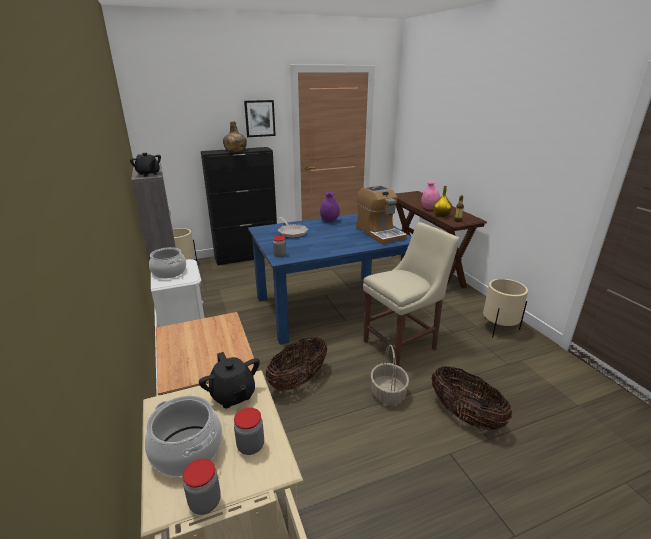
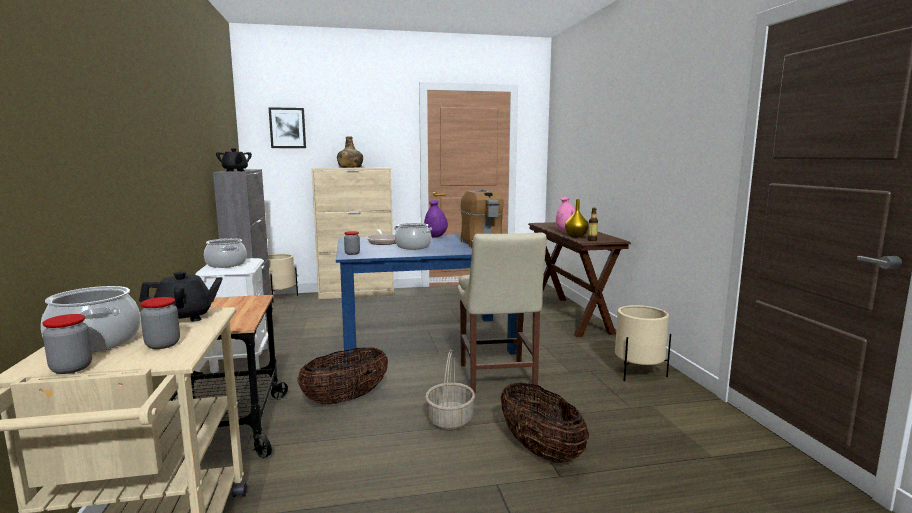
camera: 10 degrees right, 15 degrees down
black teapot [199,352,260,408] -> black teapot turned 90 degrees counterclockwise [139,271,223,321]
black cabinet [201,147,277,265] -> beige cabinet [312,168,394,299]
picture [244,100,276,137] -> picture moved to [269,107,306,148]
beige chair [363,222,460,366] -> beige chair turned 105 degrees clockwise [458,233,547,393]
none -> cooking pot [394,223,433,249]

